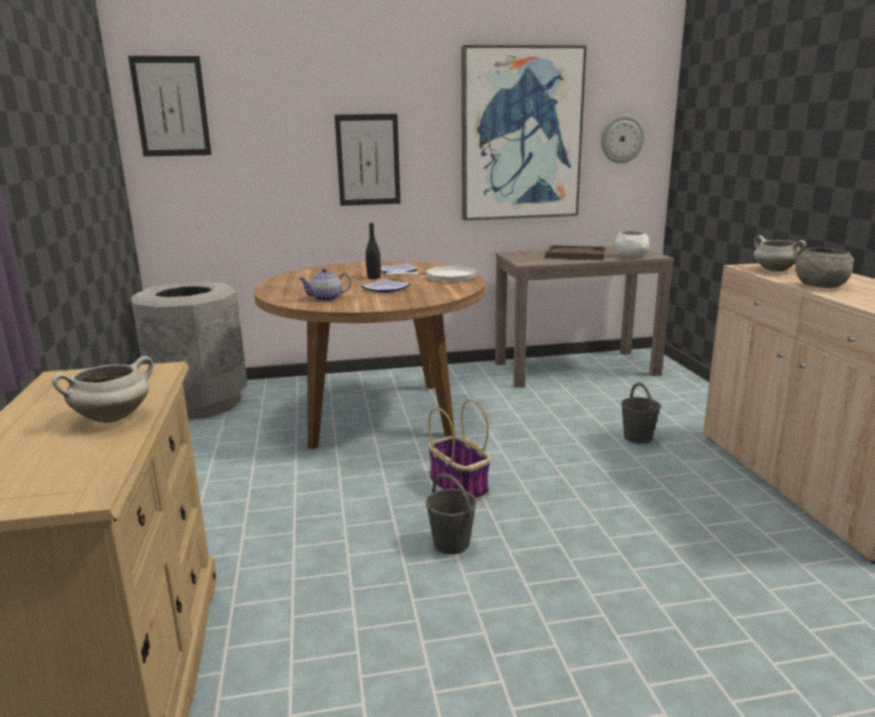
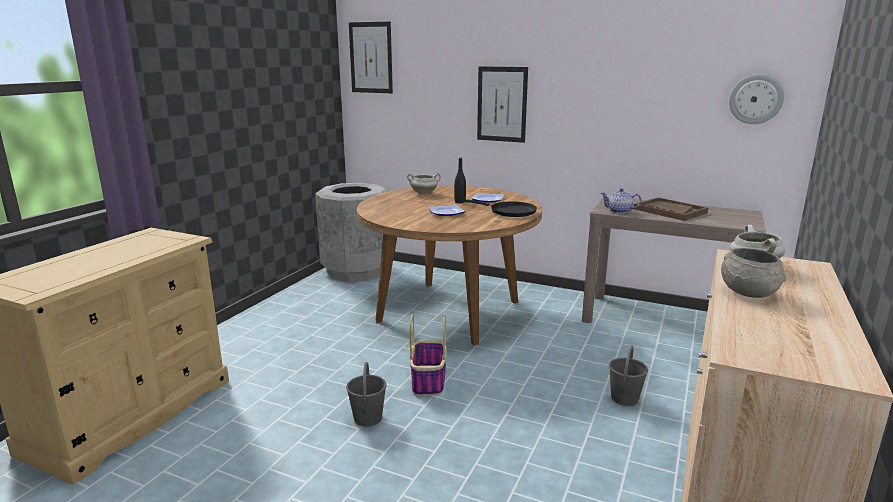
camera: 35 degrees right, 0 degrees up
white cooking pot [52,356,153,423] -> white cooking pot moved to [407,173,441,195]
teapot [298,268,351,301] -> teapot moved to [601,188,641,213]
white frying pan [386,266,478,282] -> black frying pan [466,199,537,217]
picture [461,45,587,221] -> none
white bowl [615,230,649,257] -> none

